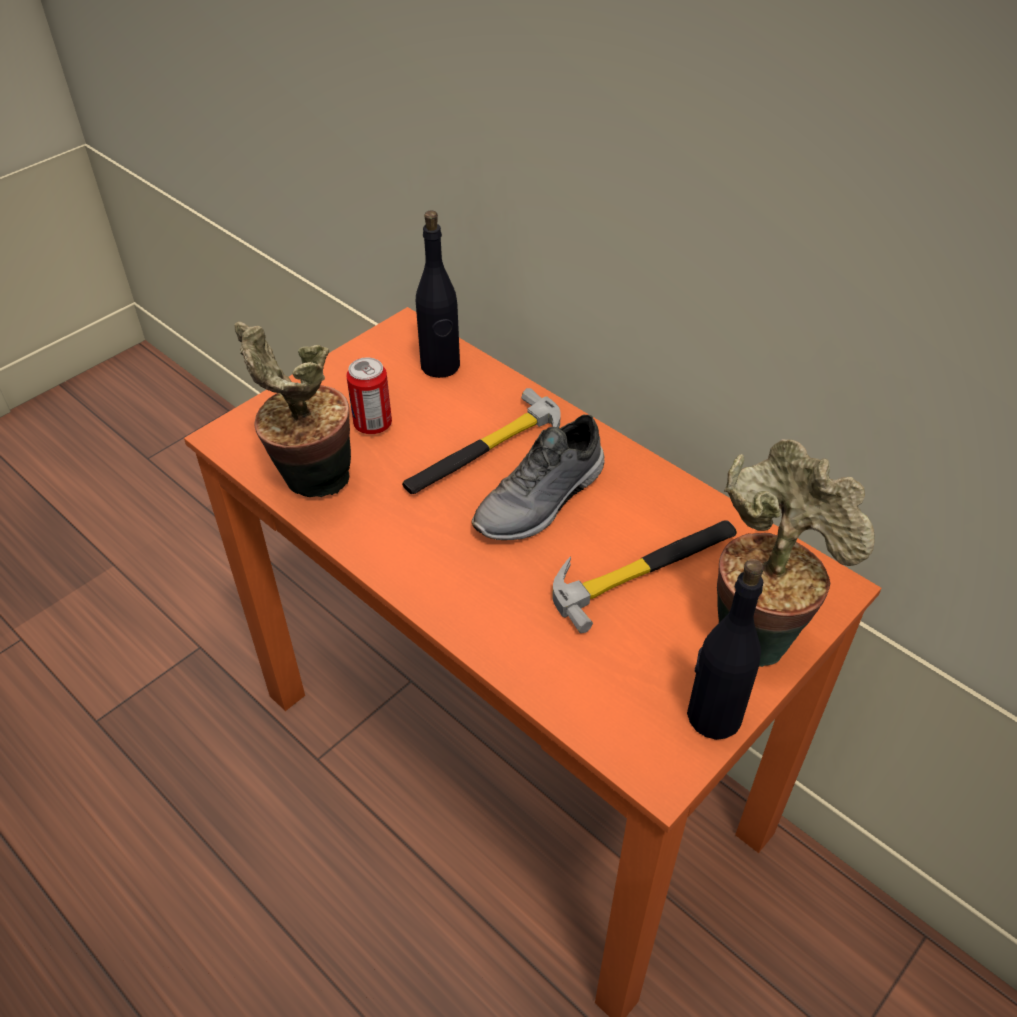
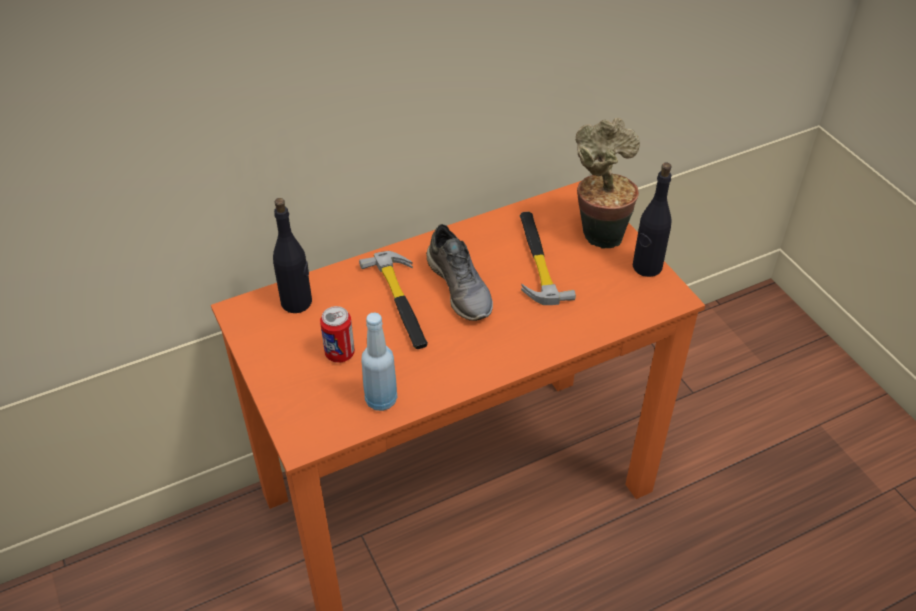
camera: 70 degrees left, 0 degrees up
potted plant [235,322,351,497] -> blue bottle [361,313,397,411]

